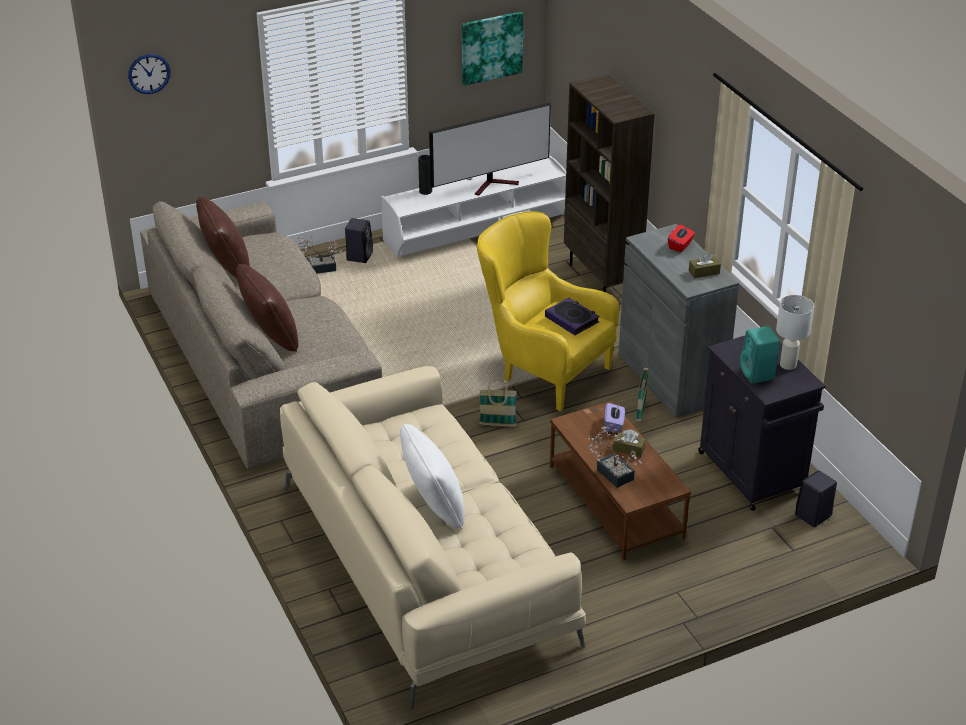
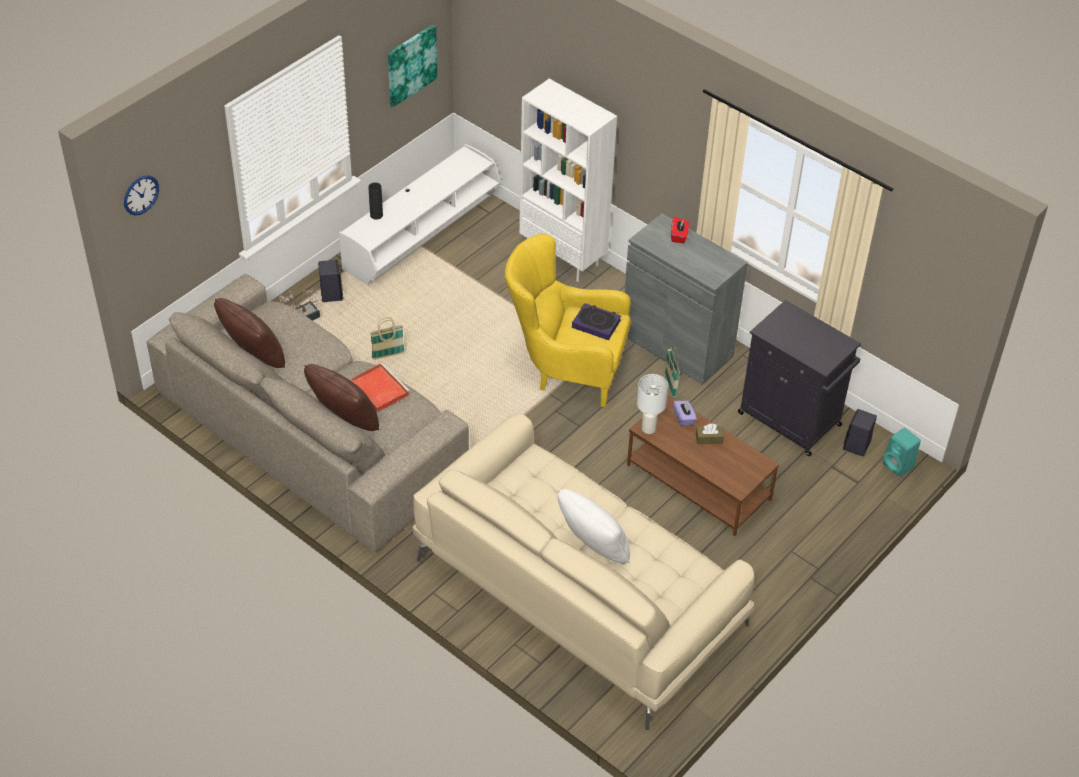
camera: 25 degrees left, 10 degrees up
television [429,102,551,195] -> none
basket [479,377,517,427] -> basket moved to [370,317,405,360]
brown bookcase [564,74,654,292] -> white bookcase [519,79,617,282]
potted plant [588,423,642,488] -> none
brown tissue box [689,253,721,278] -> none
turquoise speaker [740,326,780,384] -> turquoise speaker moved to [883,428,921,477]
white table lamp [776,295,814,370] -> white table lamp moved to [637,374,668,434]
none -> red tray [350,363,410,412]

